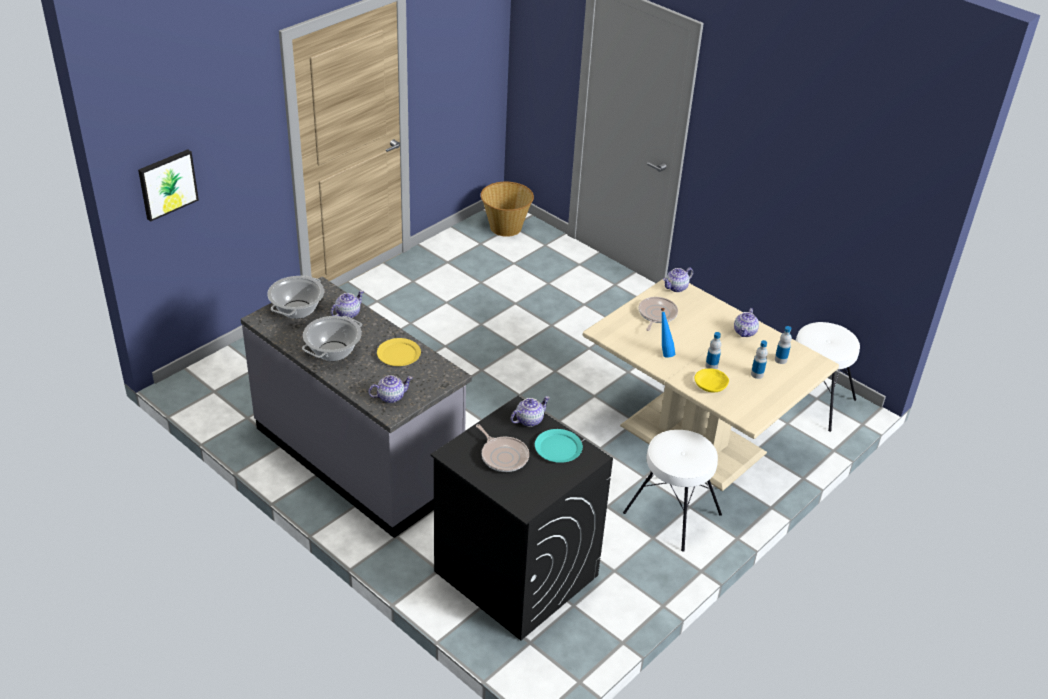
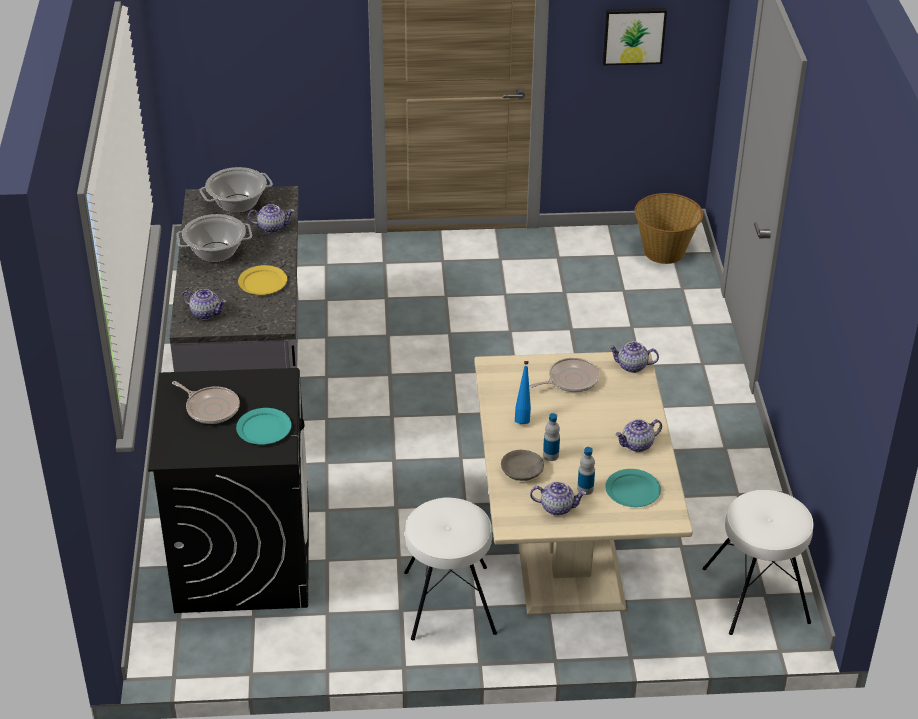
camera: 45 degrees right, 0 degrees up
picture [138,150,199,222] -> picture moved to [603,8,667,65]
frying pan [476,424,529,472] -> frying pan turned 60 degrees counterclockwise [172,381,240,424]
teapot [510,396,550,427] -> teapot moved to [530,481,586,516]
yellow bowl [695,368,729,393] -> grey bowl [501,450,544,481]
bottle [775,326,792,364] -> turquoise plate [605,469,661,507]

